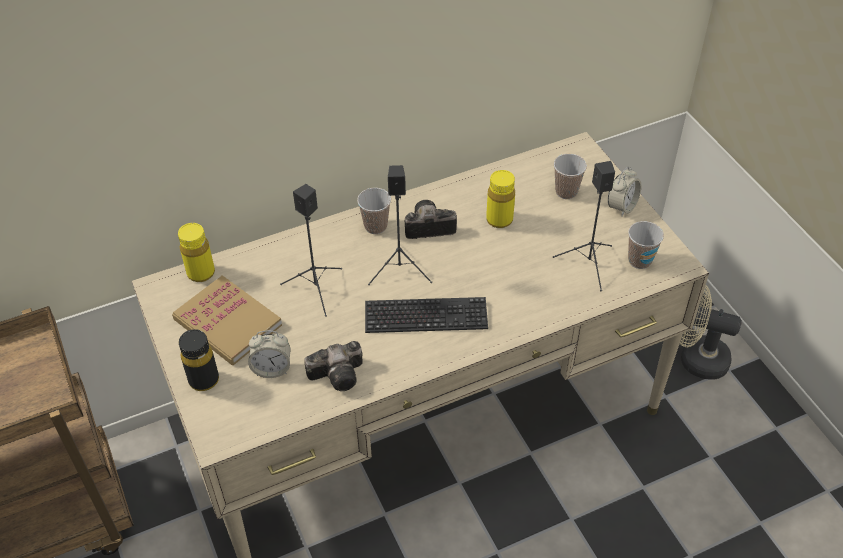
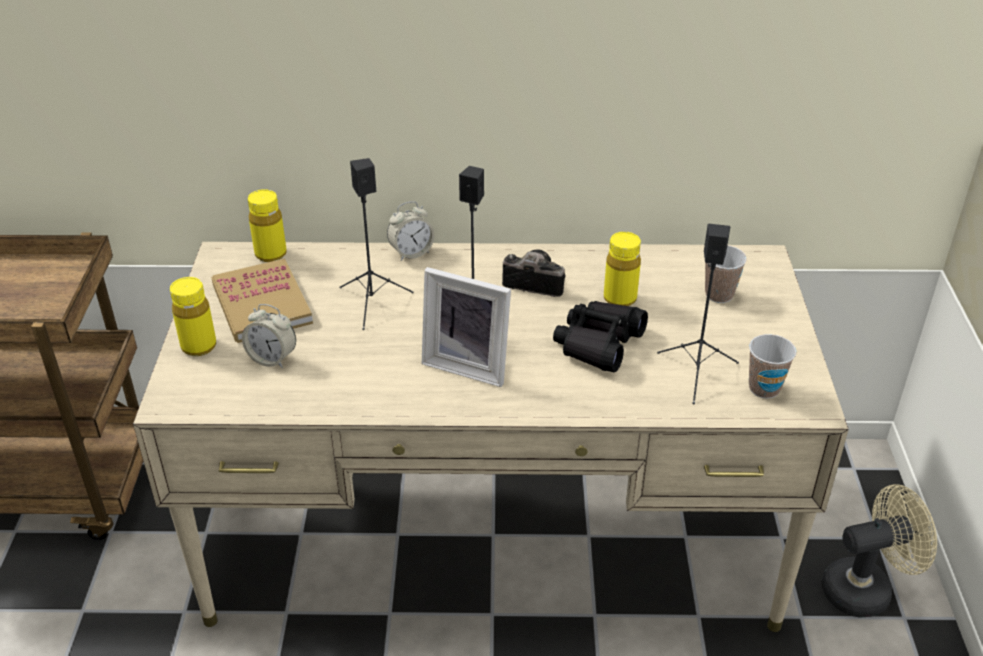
camera: 25 degrees right, 10 degrees down
black bottle [179,329,219,391] -> yellow bottle [170,277,216,356]
camera [304,341,363,391] -> none
cup [357,188,391,234] -> none
keyboard [365,297,488,333] -> picture frame [422,267,511,387]
alarm clock [608,167,641,217] -> alarm clock moved to [387,201,434,261]
beige fan [680,285,742,380] -> beige fan turned 120 degrees clockwise [822,484,937,618]
none -> black binoculars [553,301,648,372]

